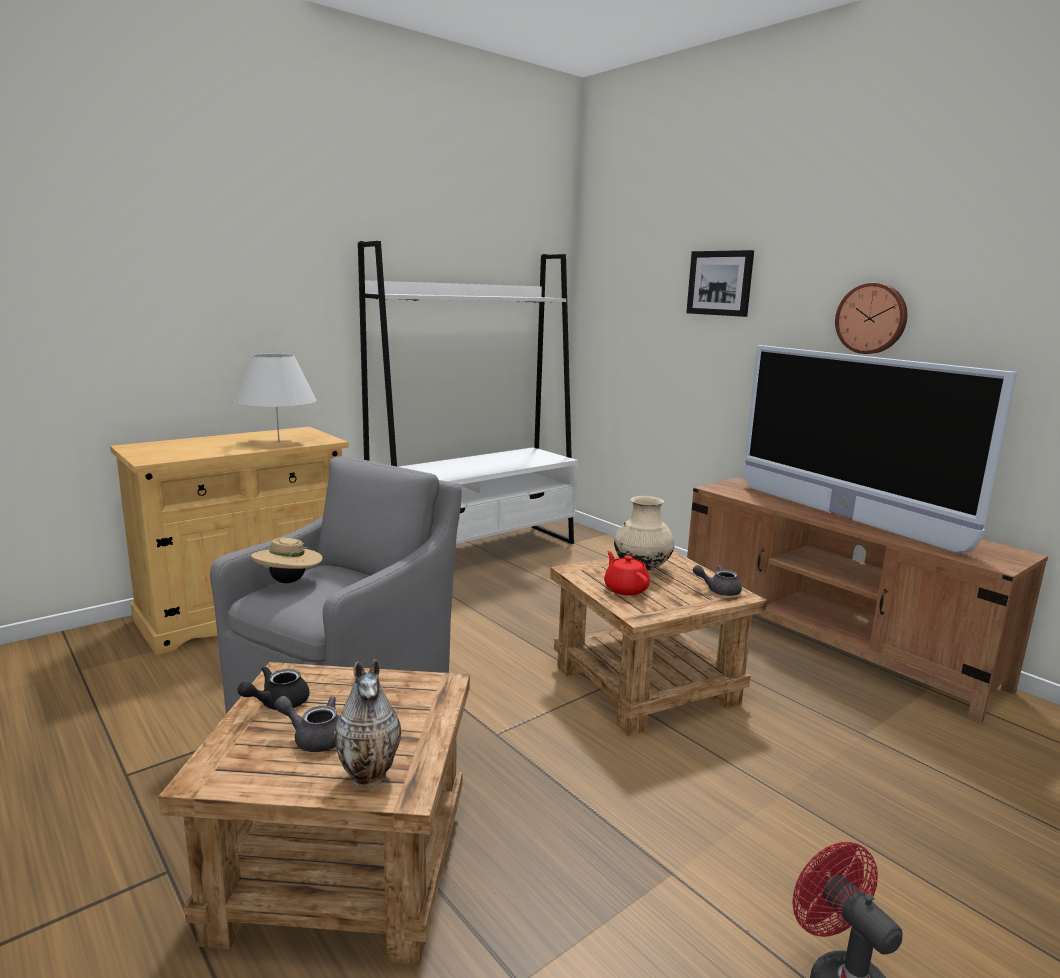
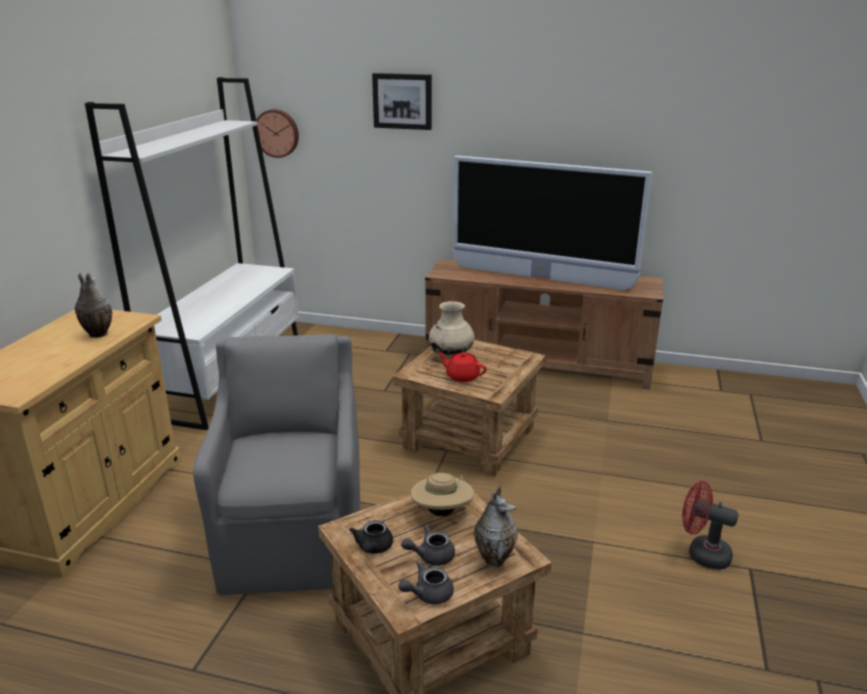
camera: 35 degrees left, 10 degrees up
white table lamp [235,353,317,443] -> vase [75,273,112,338]
beige hat [251,538,323,583] -> beige hat moved to [410,473,475,516]
grey teapot [693,565,742,596] -> grey teapot moved to [398,561,454,605]
wall clock [835,283,907,354] -> wall clock moved to [256,109,299,158]

